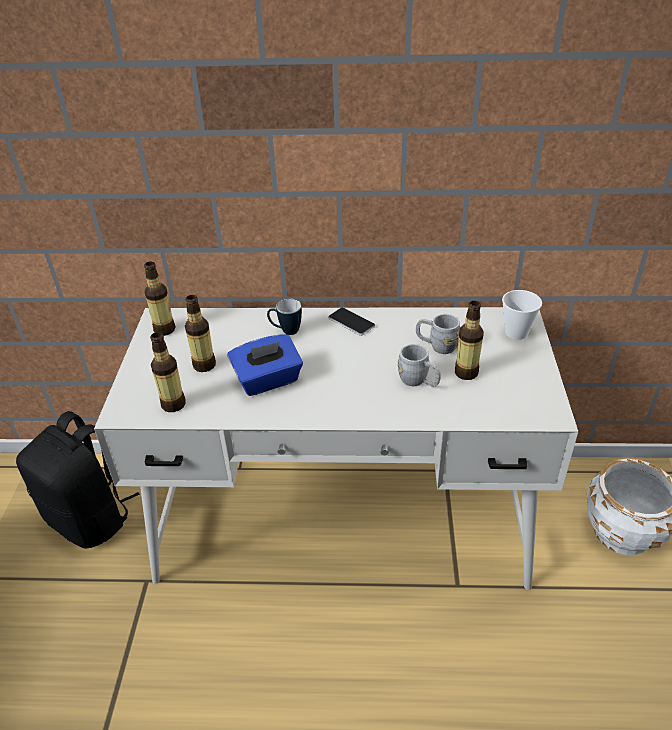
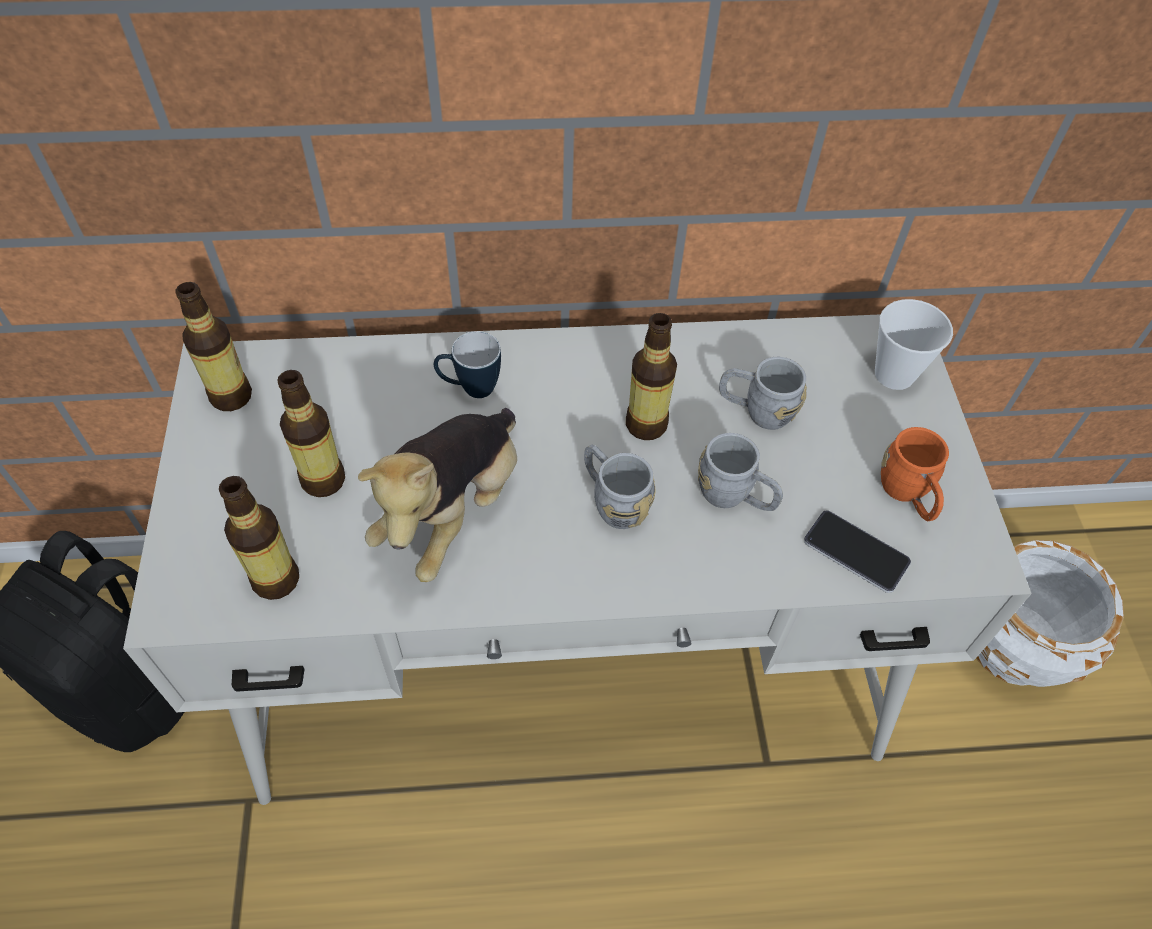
camera: 10 degrees left, 15 degrees up
blue tissue box [227,335,303,396] -> plush toy [358,408,517,582]
phone [328,308,375,336] -> phone moved to [804,510,911,593]
bottle [455,301,484,380] -> bottle moved to [626,313,677,440]
none -> grey mug [584,444,656,529]
none -> orange mug [881,427,949,521]

